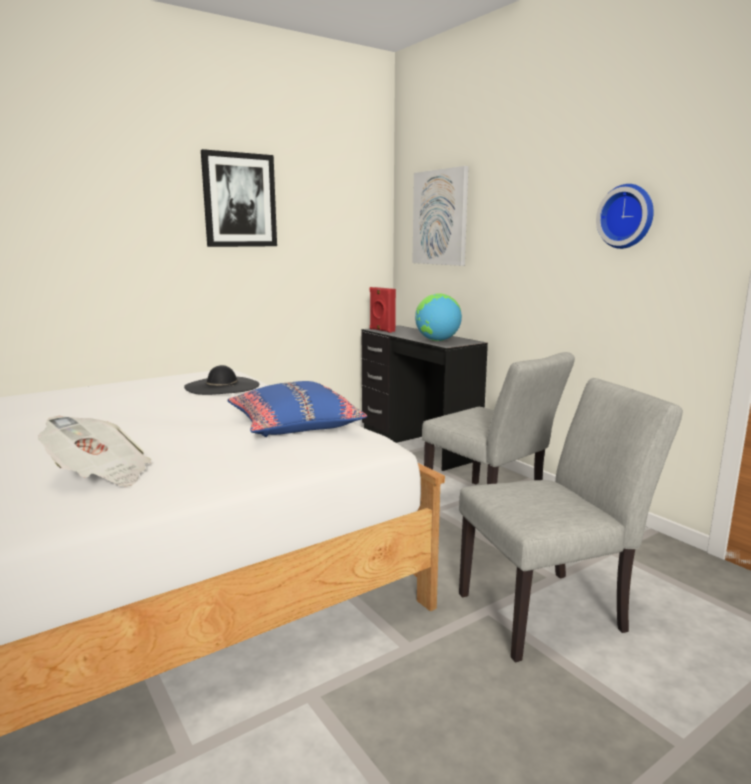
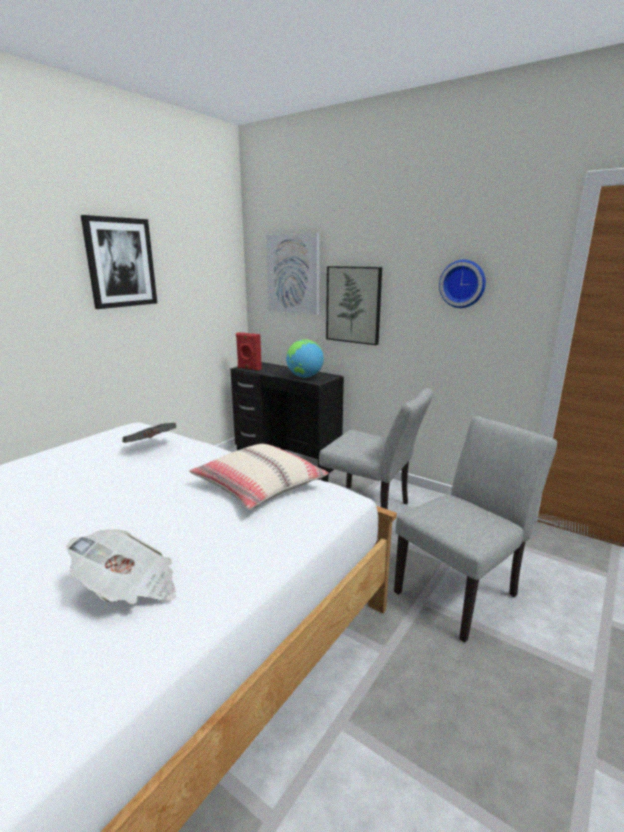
camera: 20 degrees left, 5 degrees up
black hat [184,365,259,395] -> newspaper [122,423,176,443]
blue pillow [227,381,367,437] -> beige pillow [189,444,328,510]
none -> picture [326,266,382,345]

